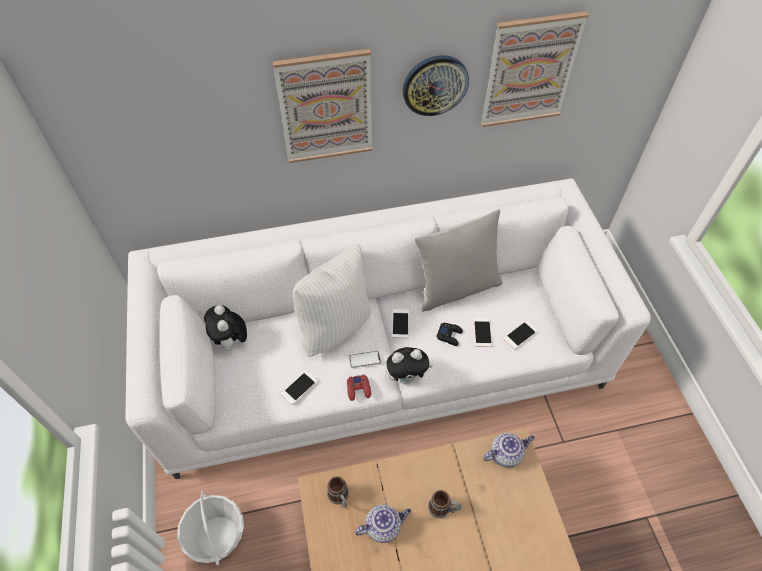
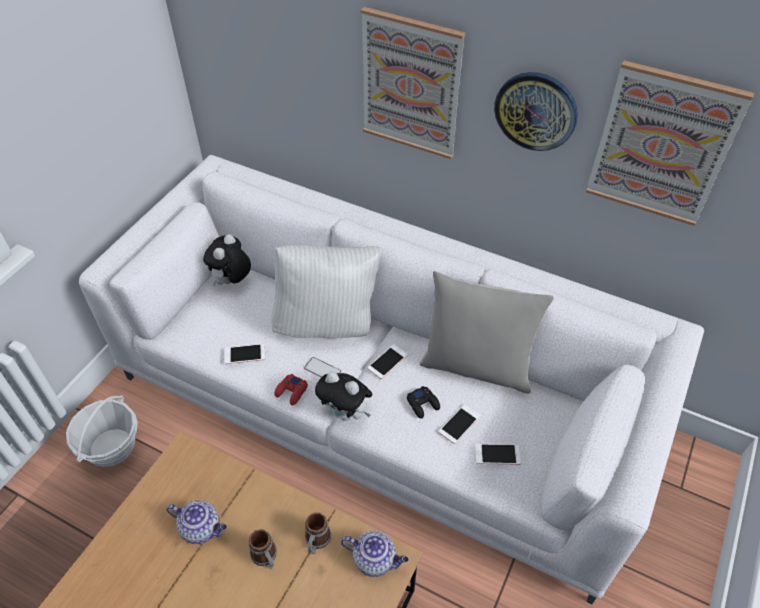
camera: 40 degrees right, 5 degrees down
mug [327,476,349,508] -> mug moved to [305,512,331,554]

